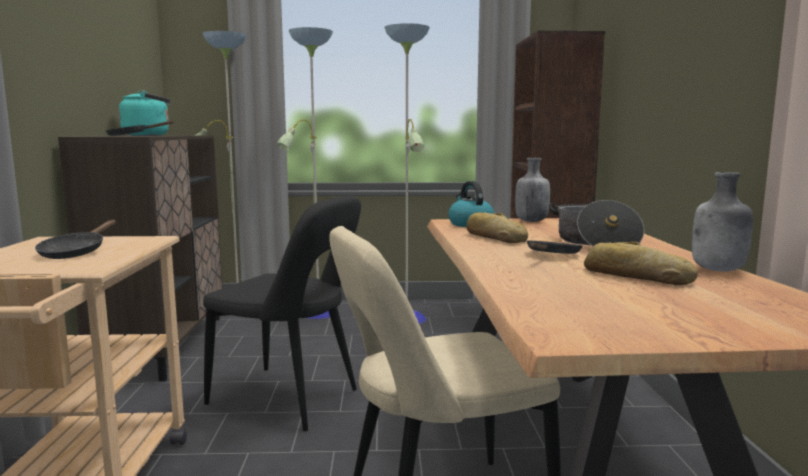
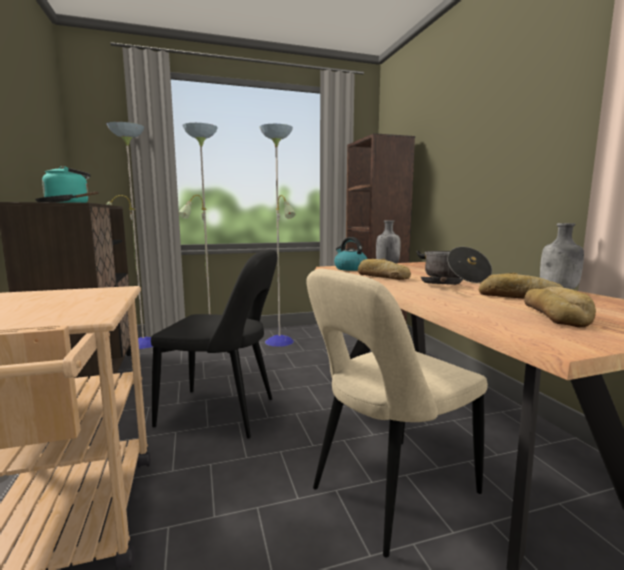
camera: 15 degrees left, 0 degrees up
black frying pan [35,220,116,259] -> none
none -> bread [524,287,596,328]

